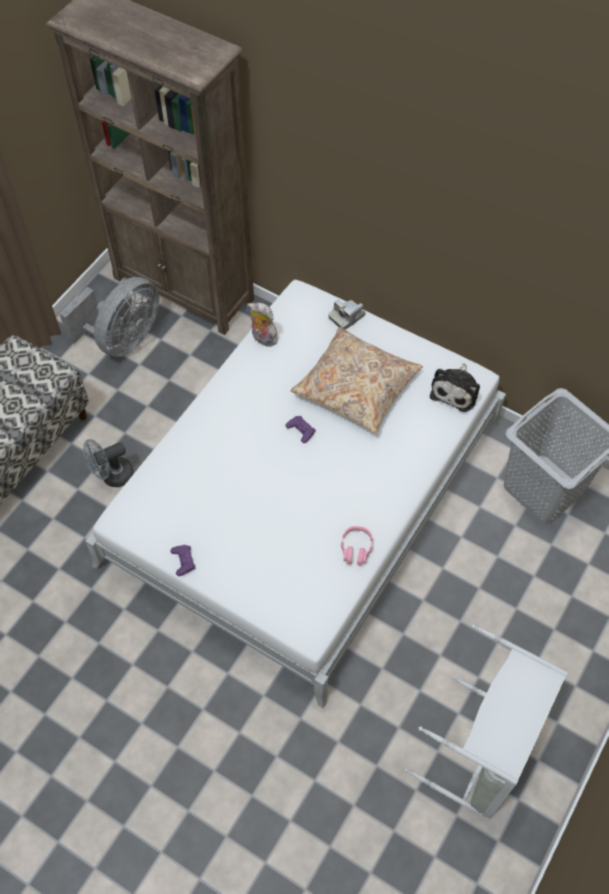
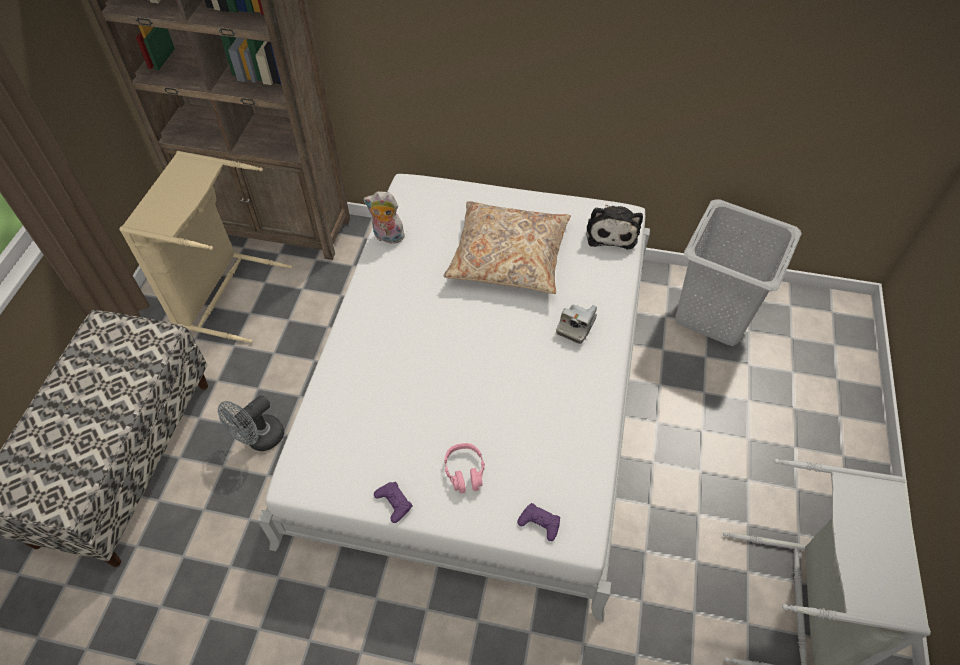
camera: 20 degrees left, 5 degrees down
grey fan [60,277,159,357] -> beige laundry basket [120,151,293,343]
purple game controller [285,416,316,443] -> purple game controller moved to [517,503,560,541]
camera [328,299,366,329] -> camera moved to [556,304,597,344]
pink headphones [341,526,373,566] -> pink headphones moved to [444,443,485,494]

